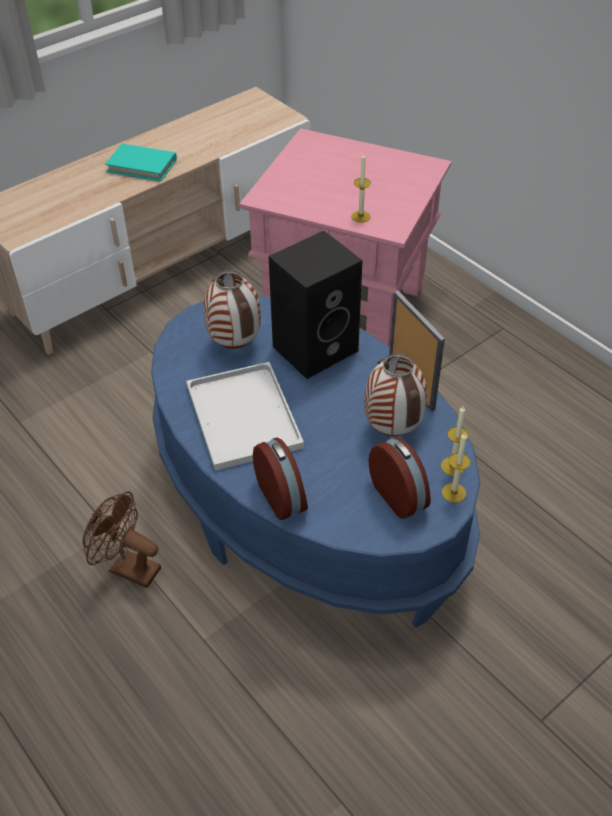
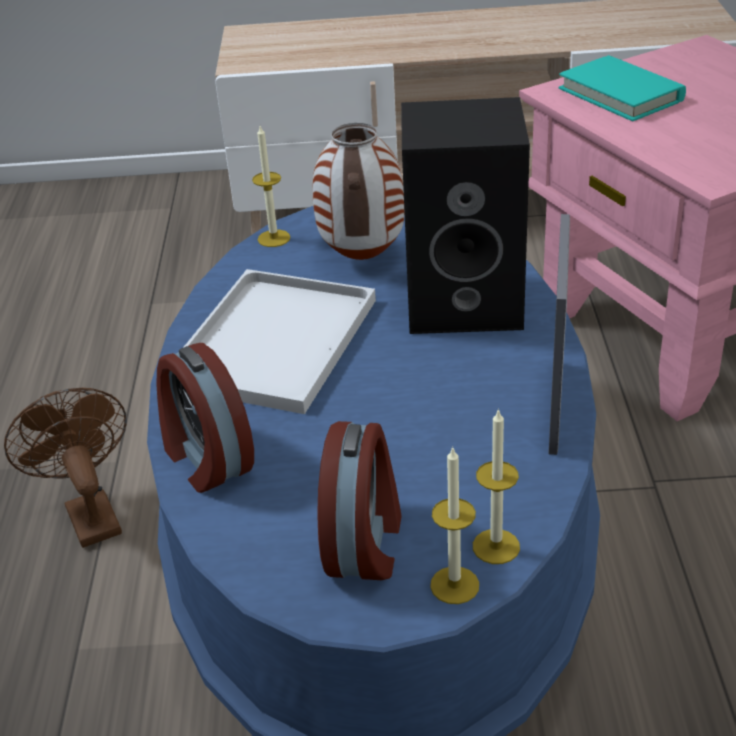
camera: 40 degrees right, 10 degrees down
turquoise book [105,144,177,181] -> turquoise book moved to [559,55,686,121]
alarm clock [253,437,308,520] -> alarm clock turned 135 degrees clockwise [156,343,254,493]
candle [351,153,371,223] -> candle moved to [252,126,290,247]
vase [364,353,427,436] -> none

